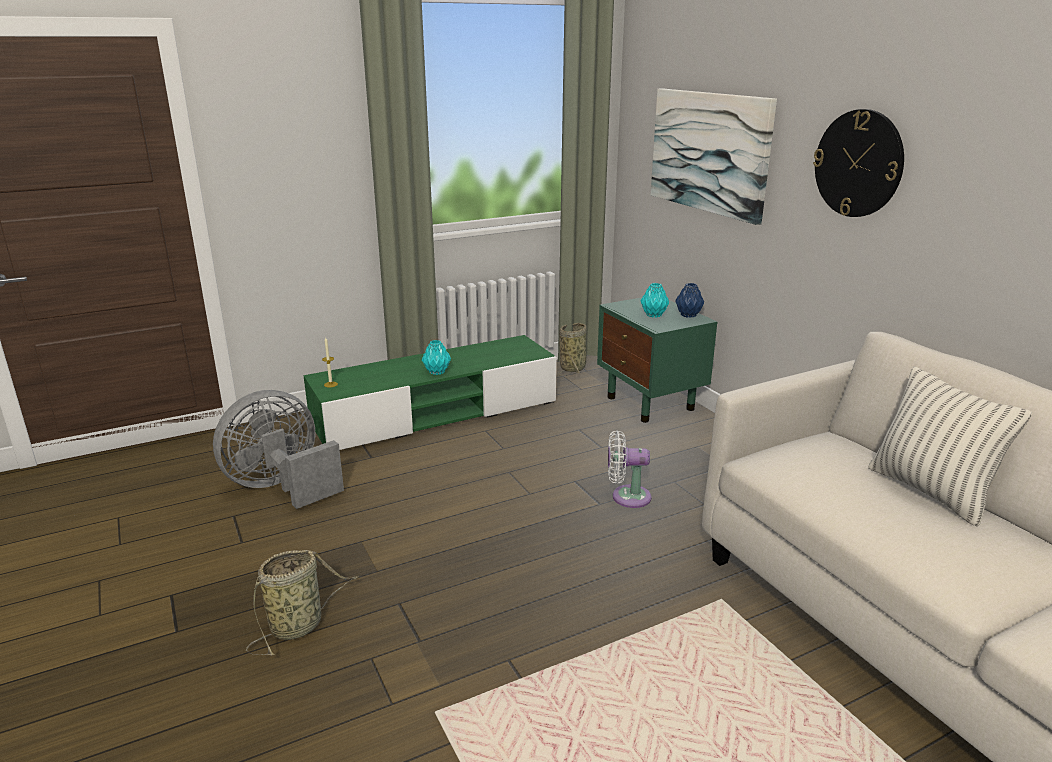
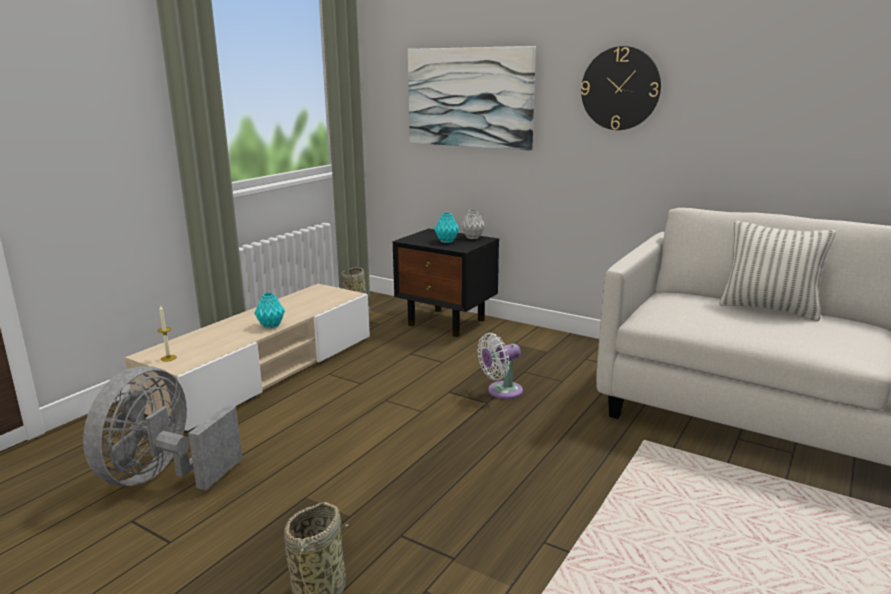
camera: 30 degrees left, 5 degrees down
green tv stand [303,335,557,450] -> beige tv stand [125,284,370,433]
green nightstand [597,297,717,423] -> black nightstand [393,229,499,337]
blue vase [675,283,704,318] -> grey vase [461,209,485,239]

